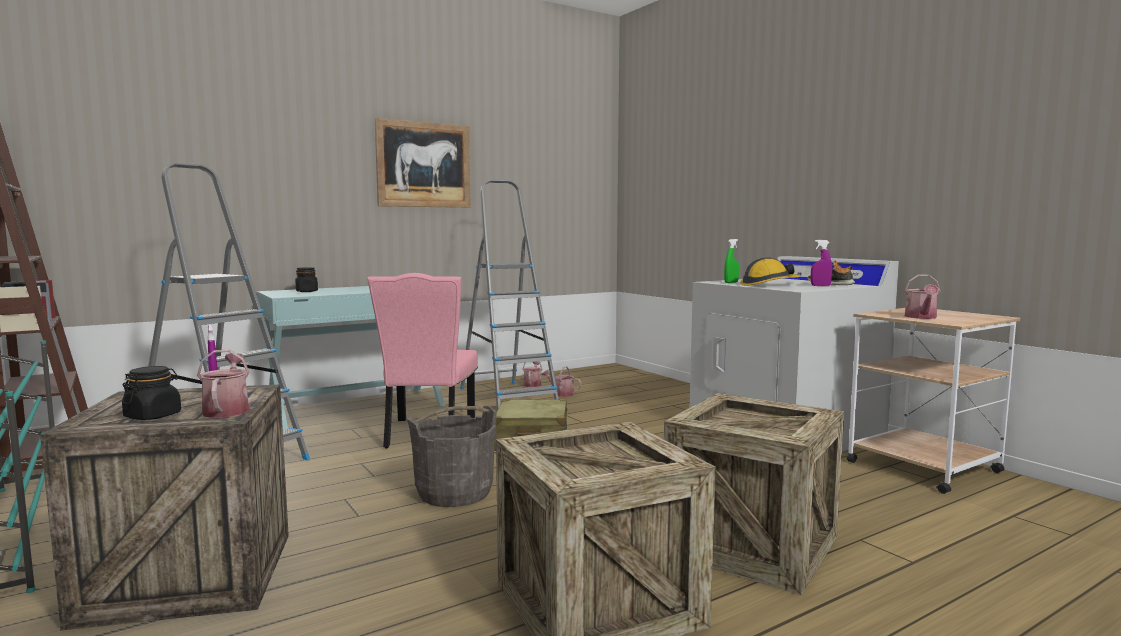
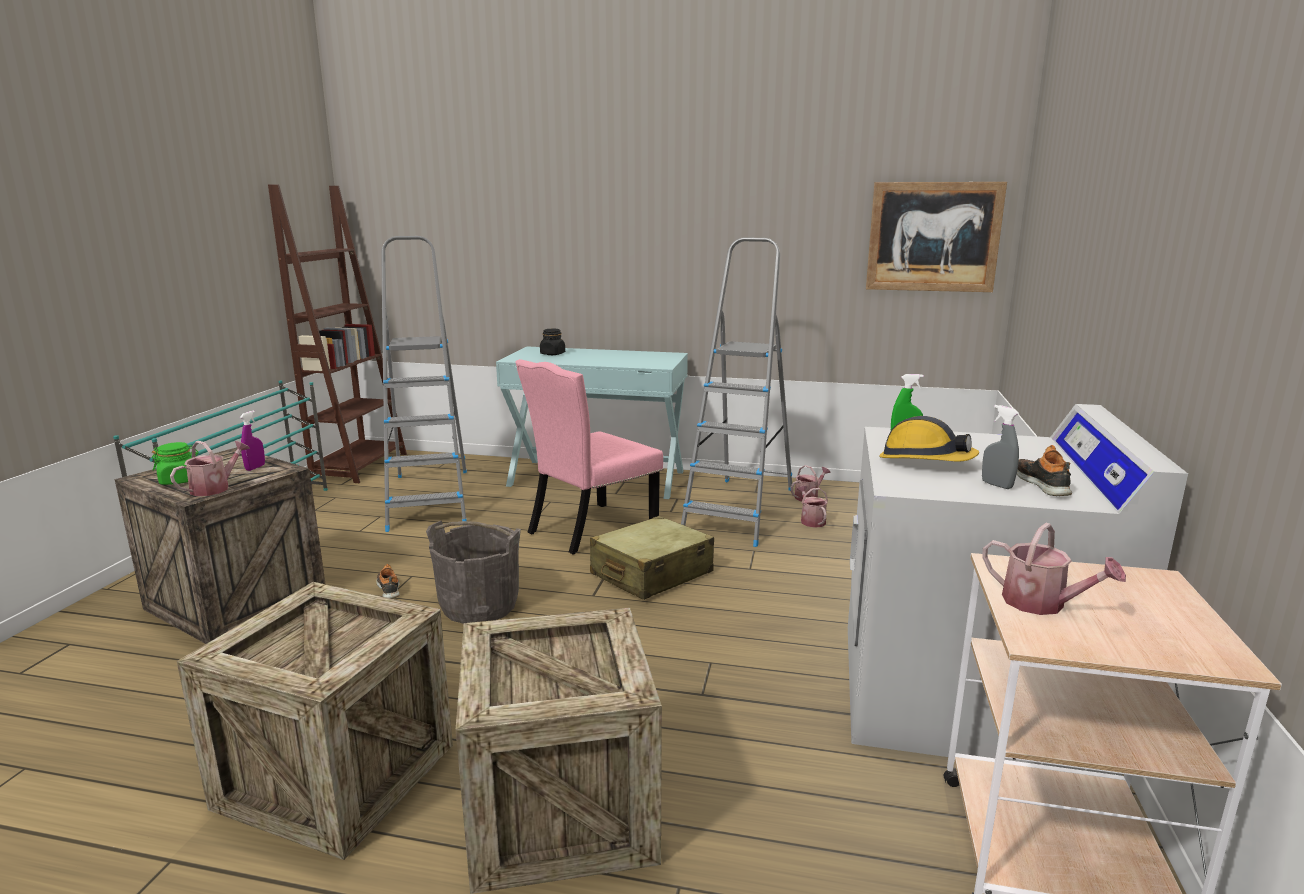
camera: 45 degrees right, 10 degrees up
black jar [122,366,181,420] -> green jar [152,442,199,485]
picture [375,118,471,208] -> picture moved to [866,182,1007,292]
purple spray bottle [811,240,832,286] -> grey spray bottle [982,405,1019,489]
watering can [904,274,941,319] -> watering can turned 105 degrees counterclockwise [982,523,1126,615]
none -> shoe [376,564,400,599]

